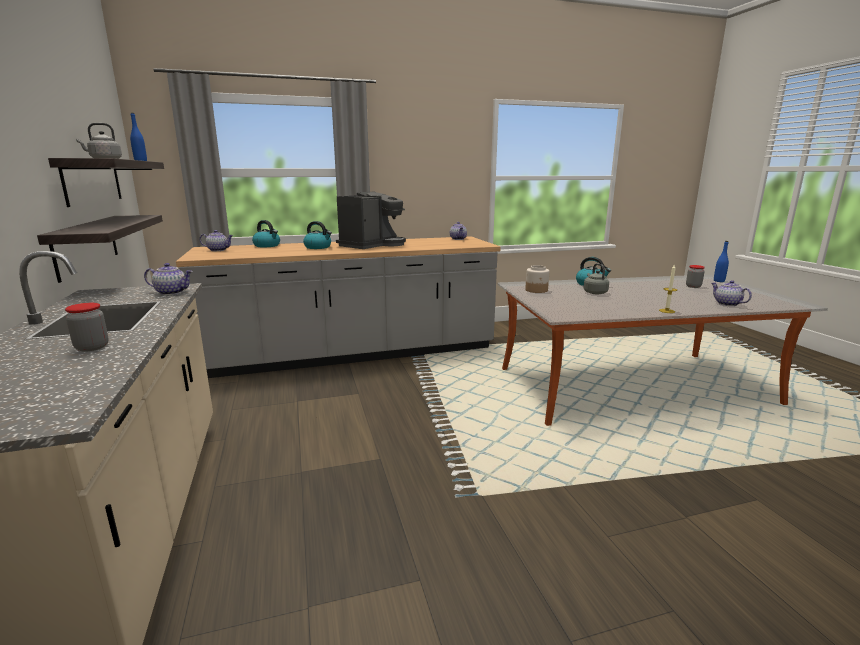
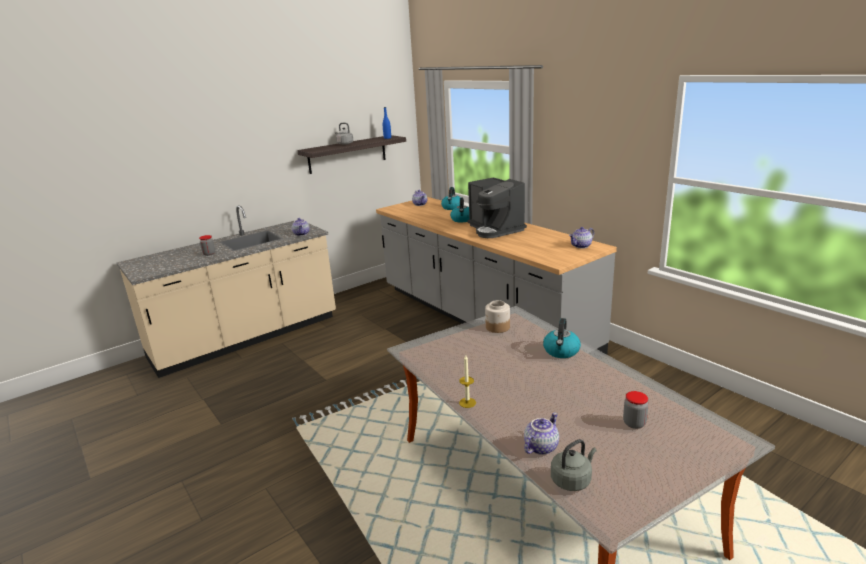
camera: 70 degrees right, 5 degrees up
shelf [37,215,163,283] -> none
coffee machine [336,192,406,249] -> coffee machine turned 45 degrees clockwise [467,177,527,238]
grey kettle [583,263,609,294] -> grey kettle moved to [551,439,597,491]
blue bottle [714,241,729,282] -> none

